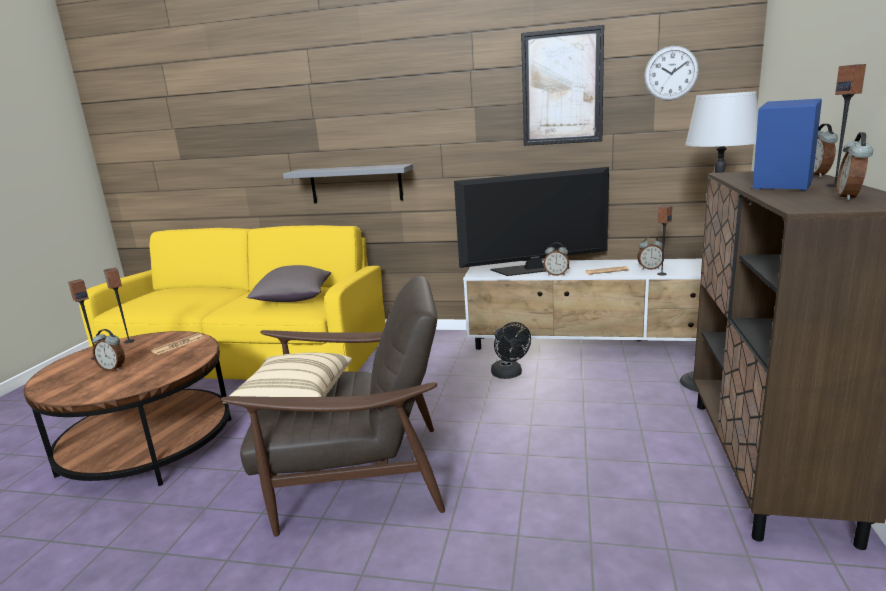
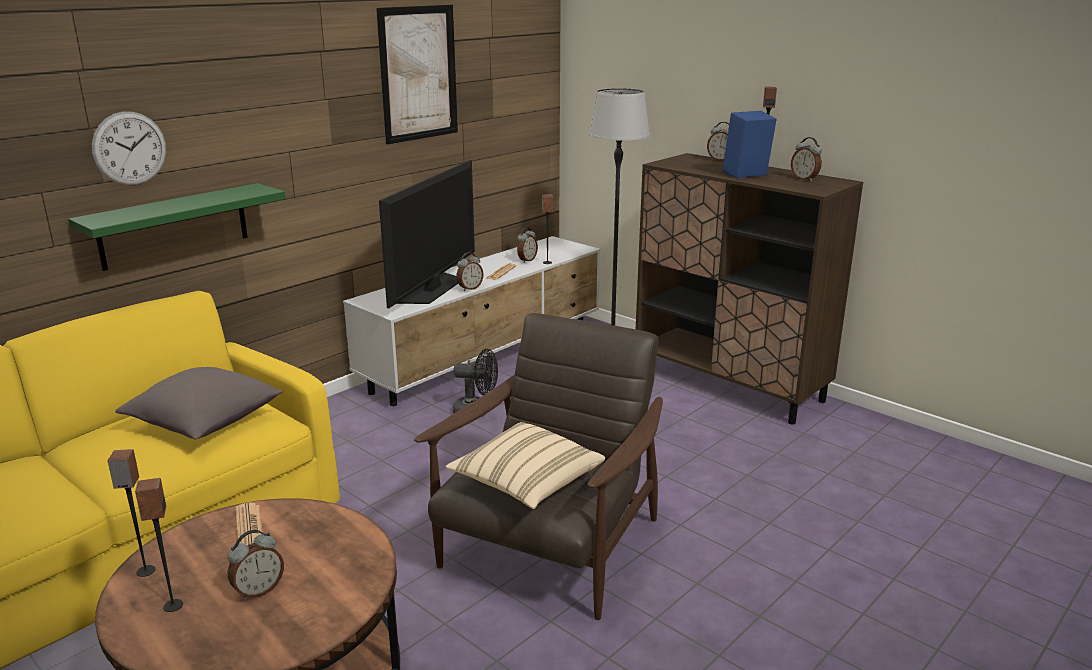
camera: 60 degrees left, 5 degrees up
grey shelf [283,164,413,203] -> green shelf [68,183,286,271]
wall clock [644,46,699,101] -> wall clock moved to [92,111,166,186]

